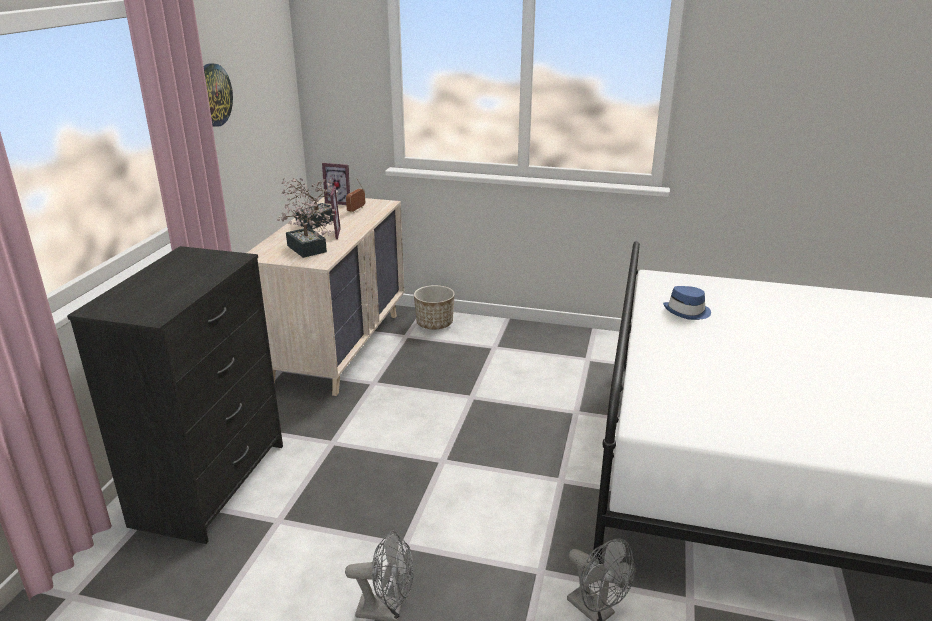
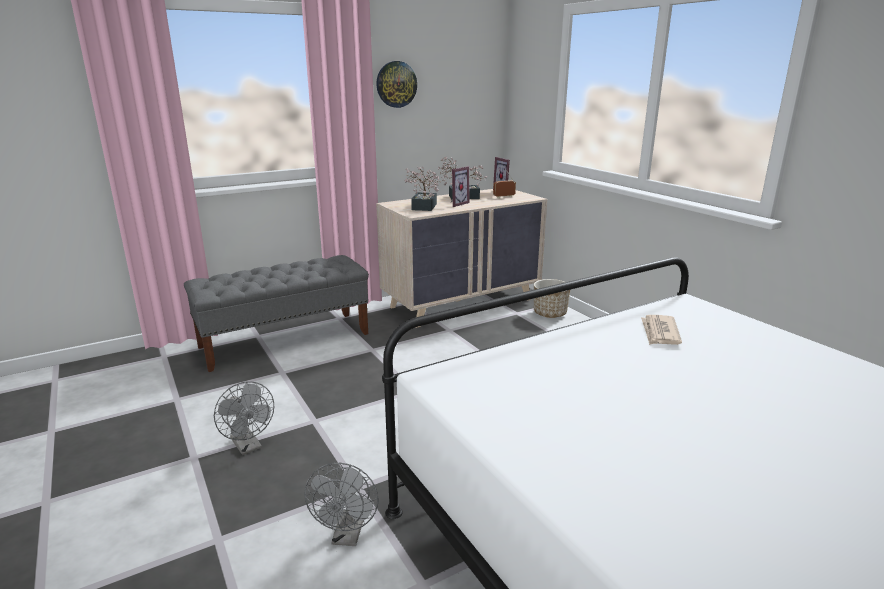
camera: 45 degrees right, 5 degrees down
black dresser [67,246,283,544] -> grey bench [184,255,369,372]
blue hat [663,286,711,320] -> newspaper [641,315,682,345]

